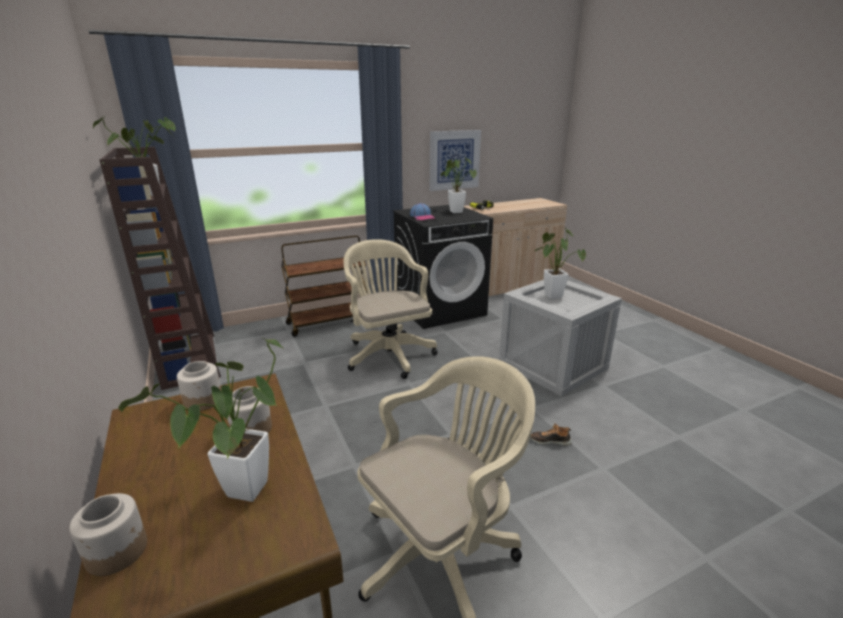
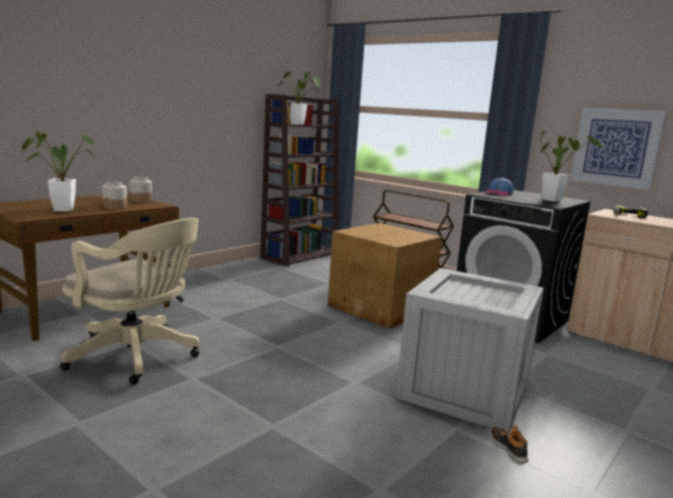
camera: 65 degrees right, 10 degrees down
jar [69,493,147,576] -> none
beige office chair [344,239,438,379] -> cardboard box [328,223,442,329]
shoe [530,423,572,446] -> shoe moved to [490,426,529,463]
potted plant [534,227,586,299] -> none

